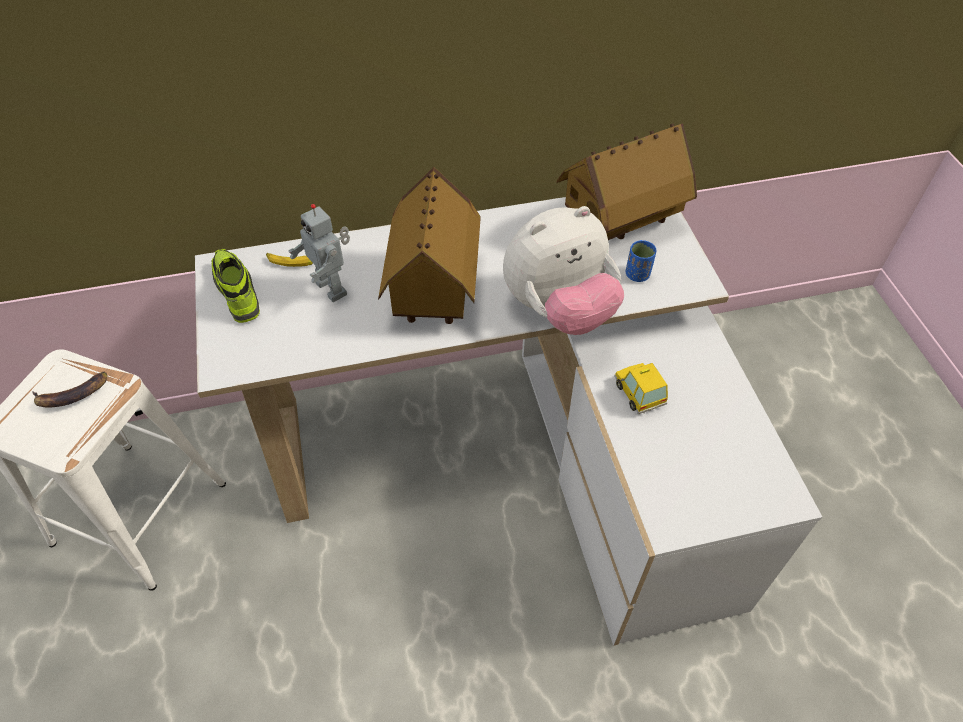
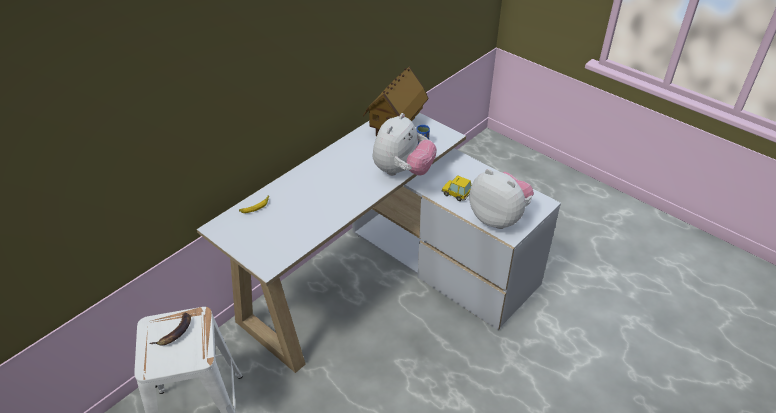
camera: 35 degrees left, 10 degrees down
shoe [211,249,260,323] -> none
toy robot [288,204,350,302] -> none
toy house [378,167,481,324] -> none
none -> plush toy [469,169,534,229]

